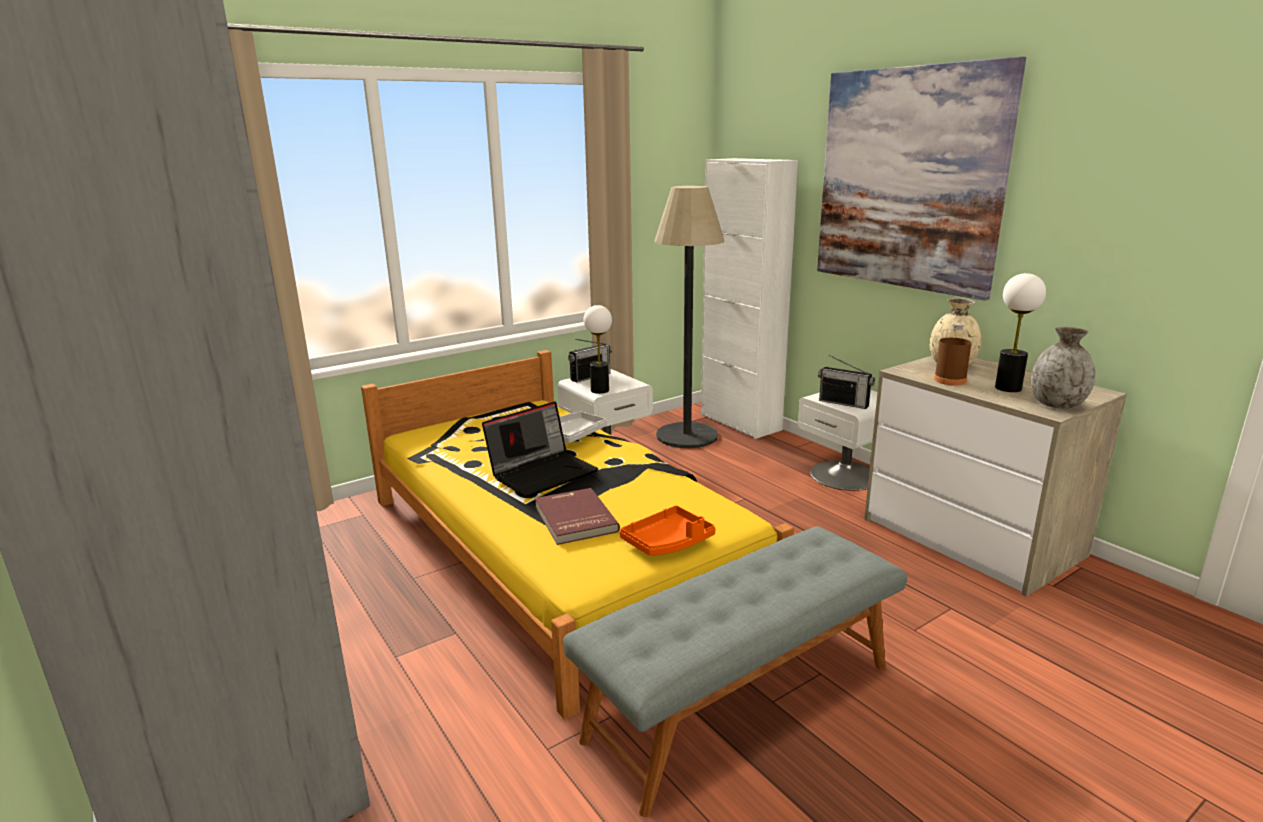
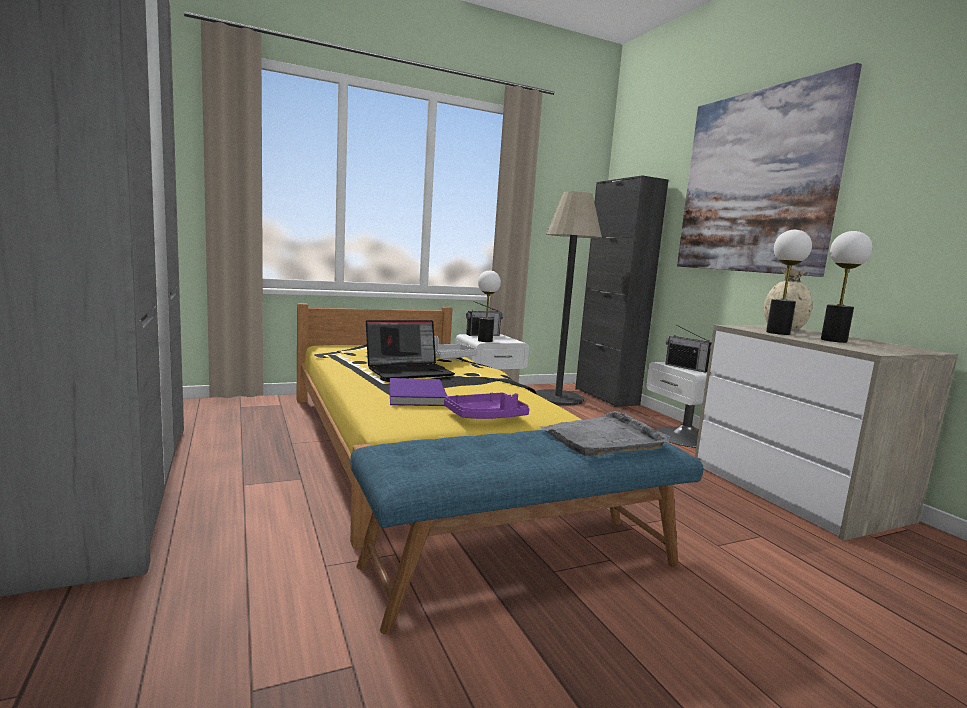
camera: 10 degrees right, 10 degrees down
red book [535,488,620,545] -> purple book [389,378,447,406]
grey bench [563,526,907,817] -> blue bench [350,430,703,634]
orange tray [620,505,716,556] -> purple tray [444,393,530,419]
white cabinet [701,158,798,439] -> black cabinet [575,175,668,407]
brown bottle [934,323,972,385] -> table lamp [766,230,812,335]
grey vase [1031,327,1095,409] -> none
none -> grey tray [540,411,670,456]

